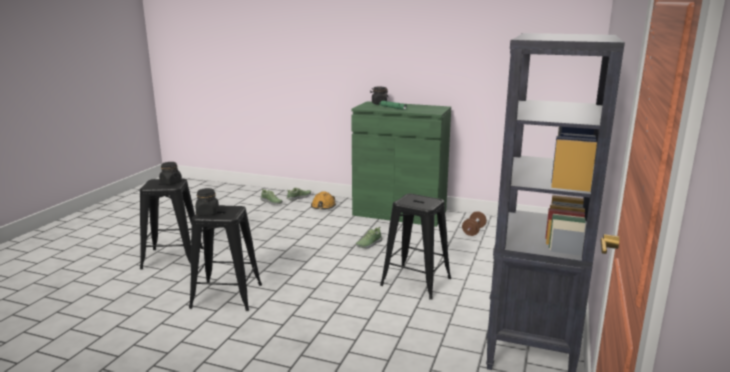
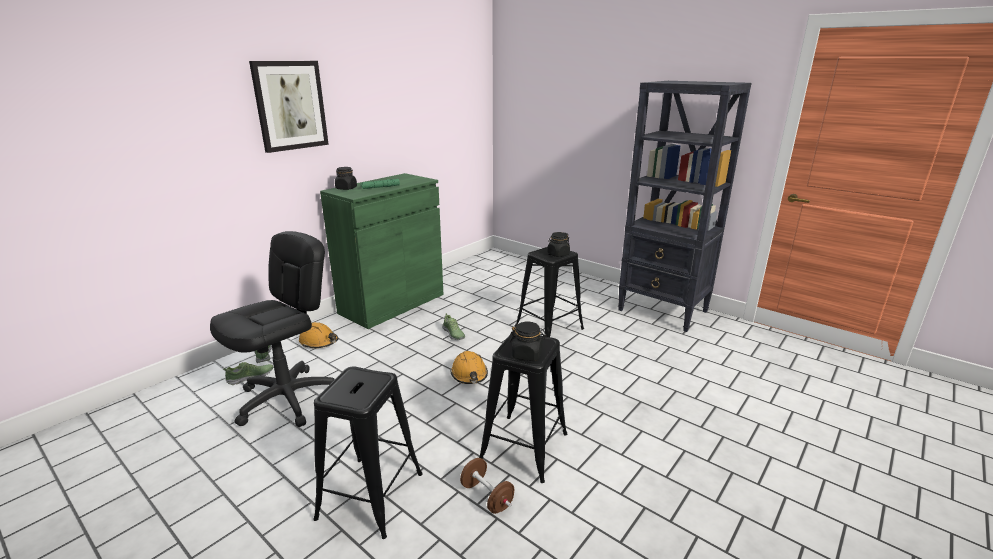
camera: 70 degrees left, 5 degrees up
black jar [159,162,182,185] -> black jar moved to [547,232,570,257]
brown dumbbell [462,211,487,236] -> brown dumbbell moved to [460,458,514,514]
none -> black office chair [210,231,335,427]
none -> picture [249,61,329,153]
none -> orange hard hat [450,351,488,384]

